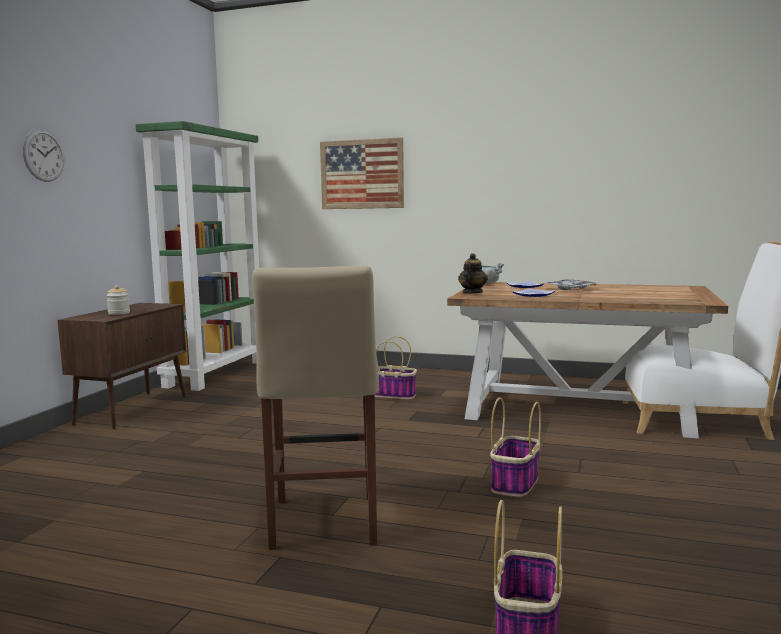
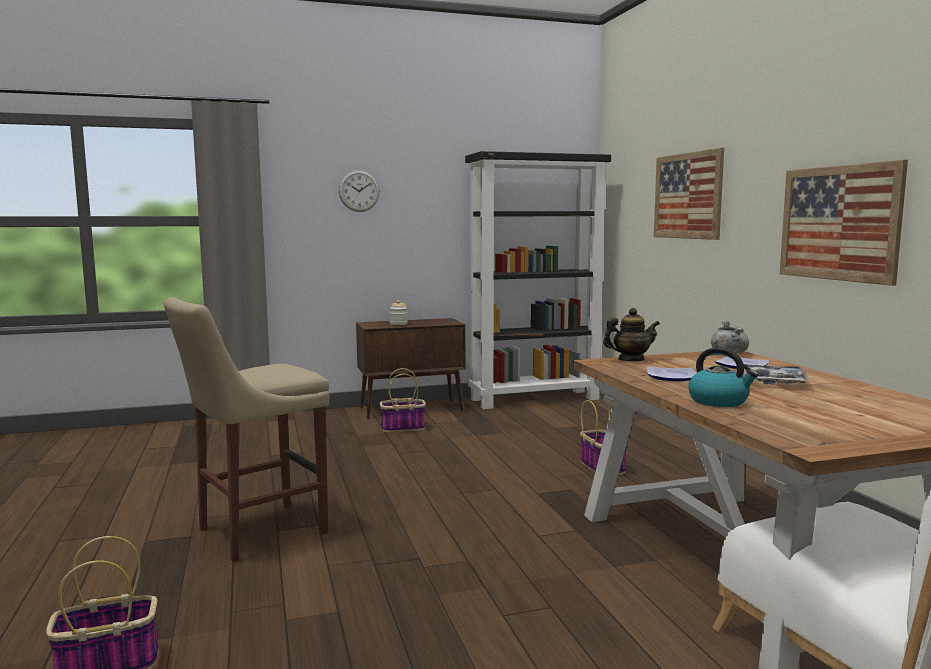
camera: 55 degrees right, 0 degrees up
green bookcase [136,121,259,391] -> black bookcase [465,151,611,409]
basket [490,397,541,497] -> basket moved to [379,368,426,432]
none -> kettle [688,347,758,407]
none -> picture [780,160,908,286]

